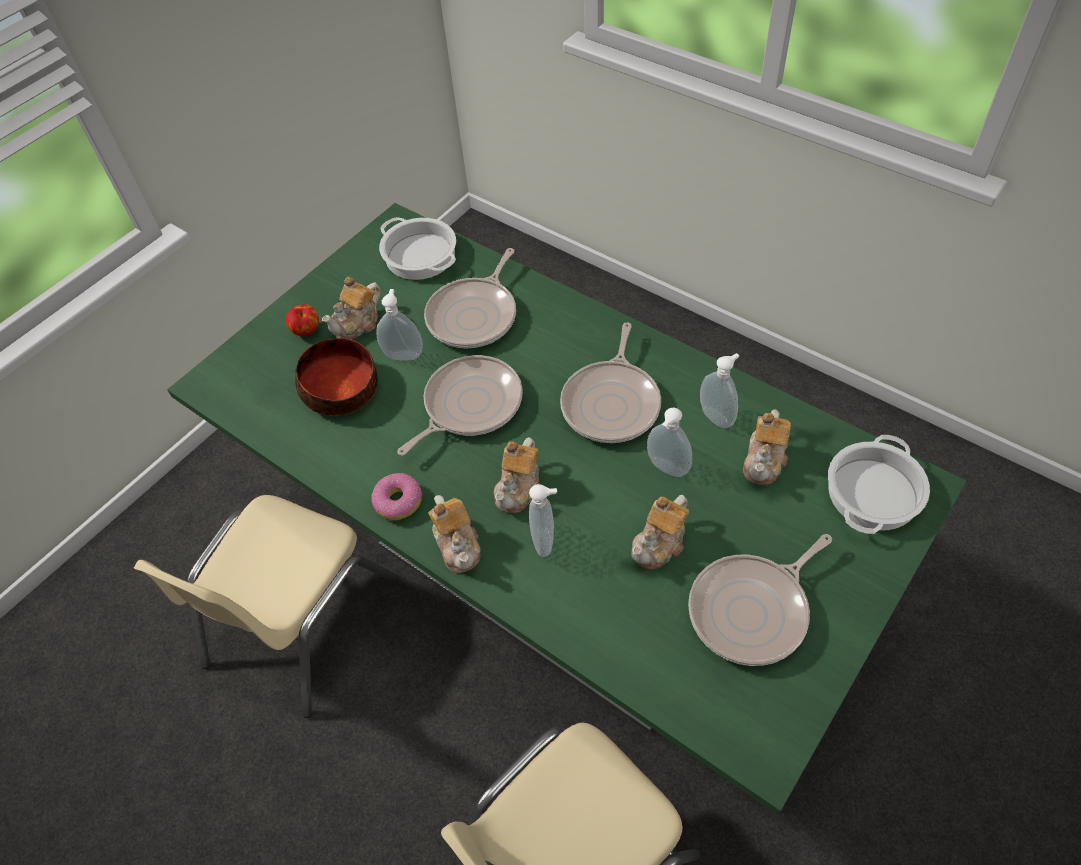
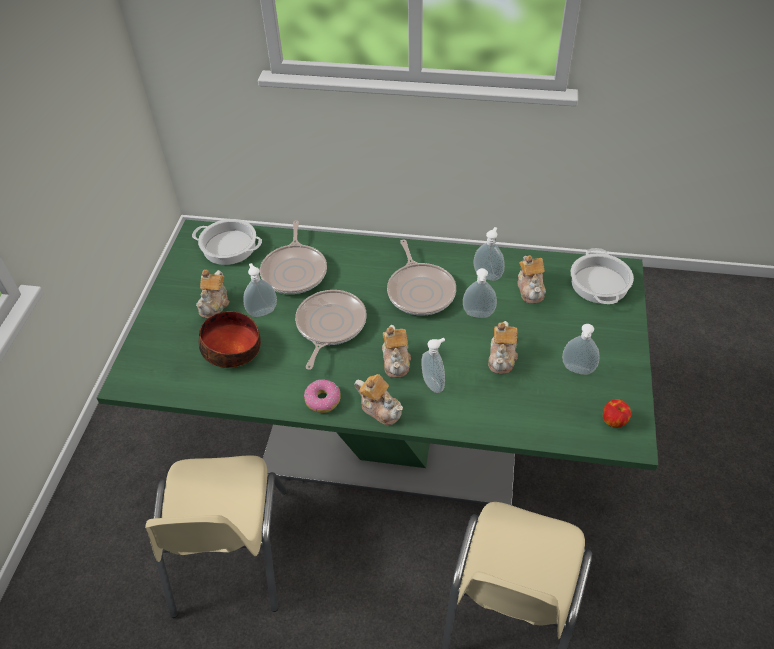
camera: 30 degrees left, 5 degrees down
apple [286,304,319,336] -> apple moved to [603,399,631,428]
frying pan [688,534,832,666] -> soap dispenser [562,324,600,375]

